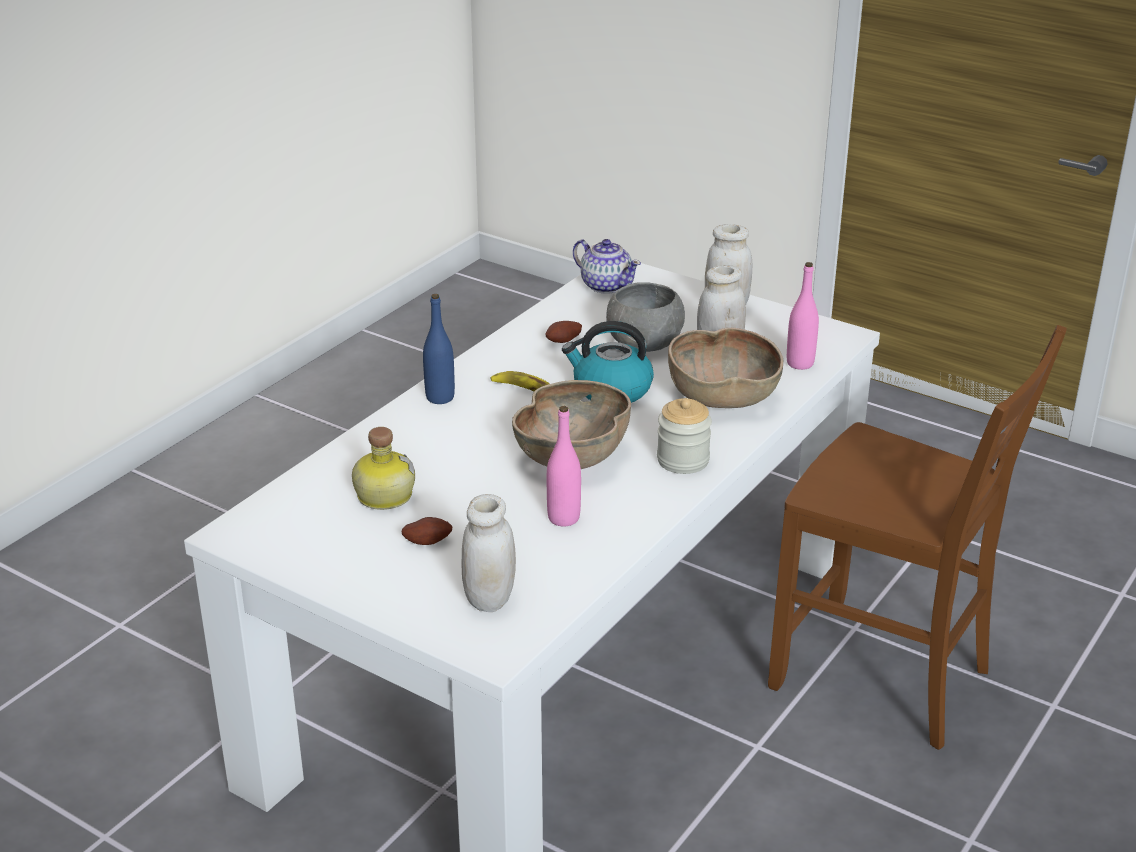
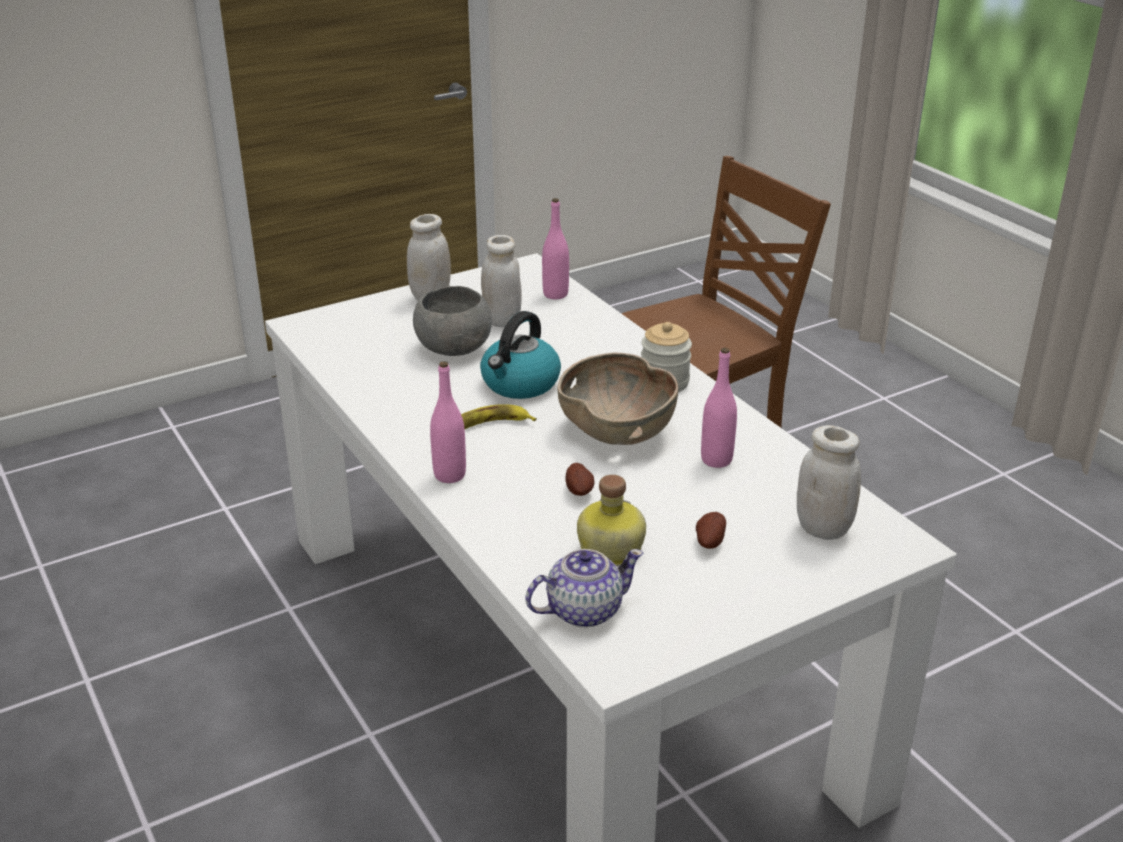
camera: 65 degrees left, 0 degrees up
blue bottle [423,294,455,404] -> pink bottle [430,361,466,483]
potato [545,321,582,343] -> potato moved to [565,463,595,496]
teapot [573,239,641,294] -> teapot moved to [525,549,643,627]
brown bowl [668,328,783,408] -> none

